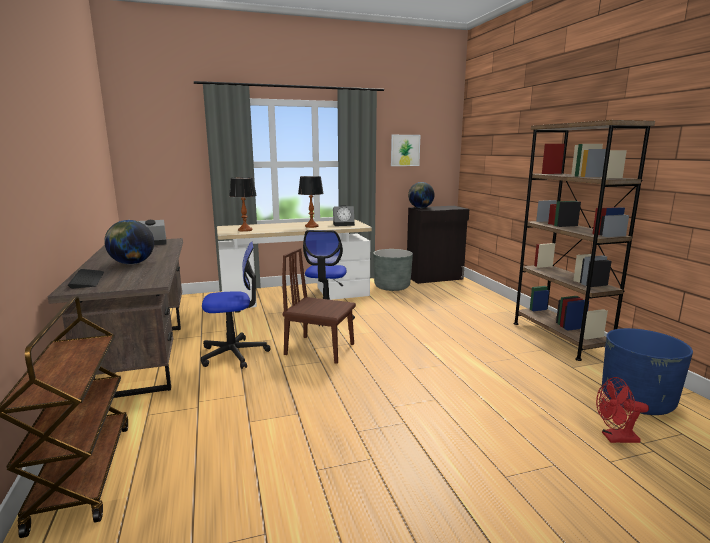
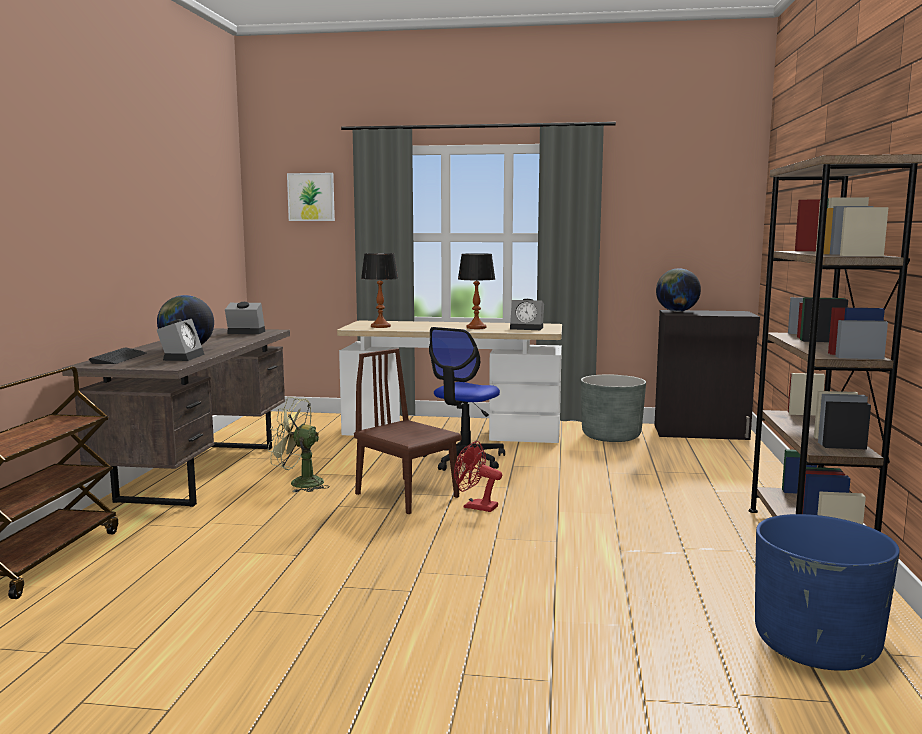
camera: 25 degrees right, 5 degrees down
office chair [201,242,271,369] -> green fan [268,397,330,492]
picture [391,135,420,166] -> picture moved to [287,173,335,221]
red fan [596,377,649,443] -> red fan moved to [454,441,502,512]
none -> alarm clock [157,319,205,361]

